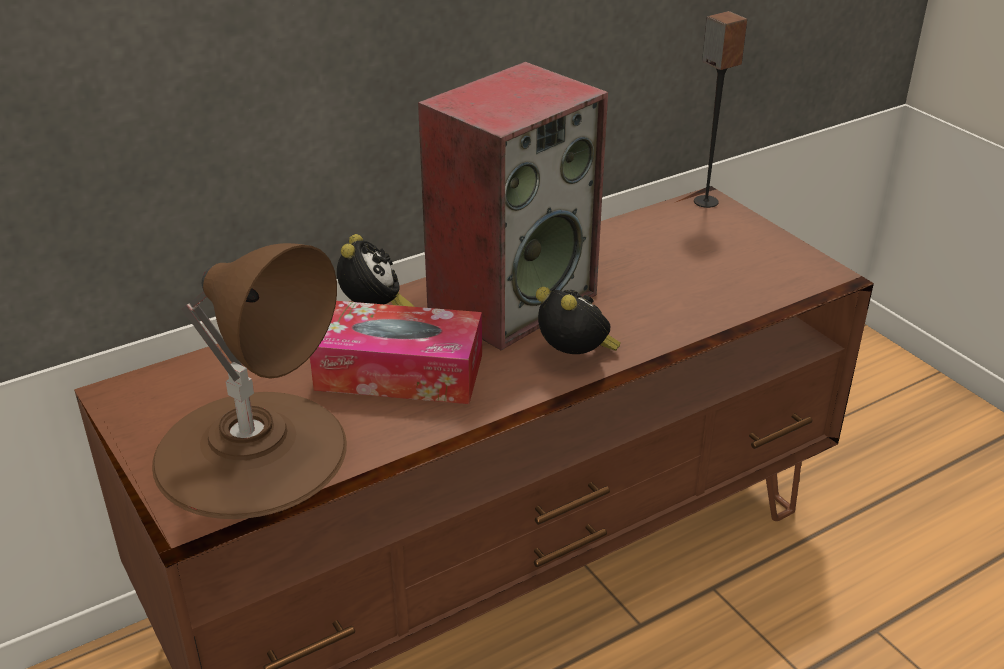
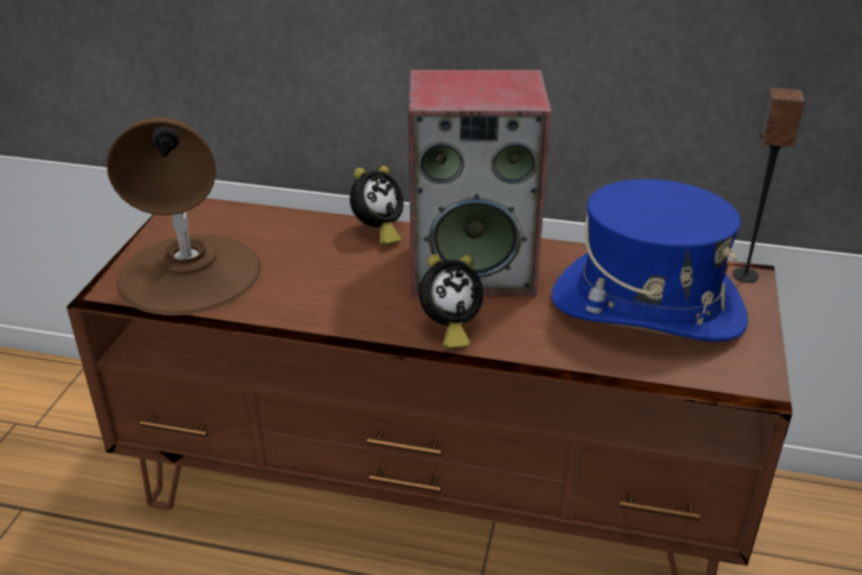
camera: 45 degrees right, 0 degrees up
tissue box [310,301,482,404] -> none
alarm clock [536,287,621,354] -> alarm clock turned 60 degrees clockwise [419,254,483,349]
none -> blue hat [551,179,748,342]

